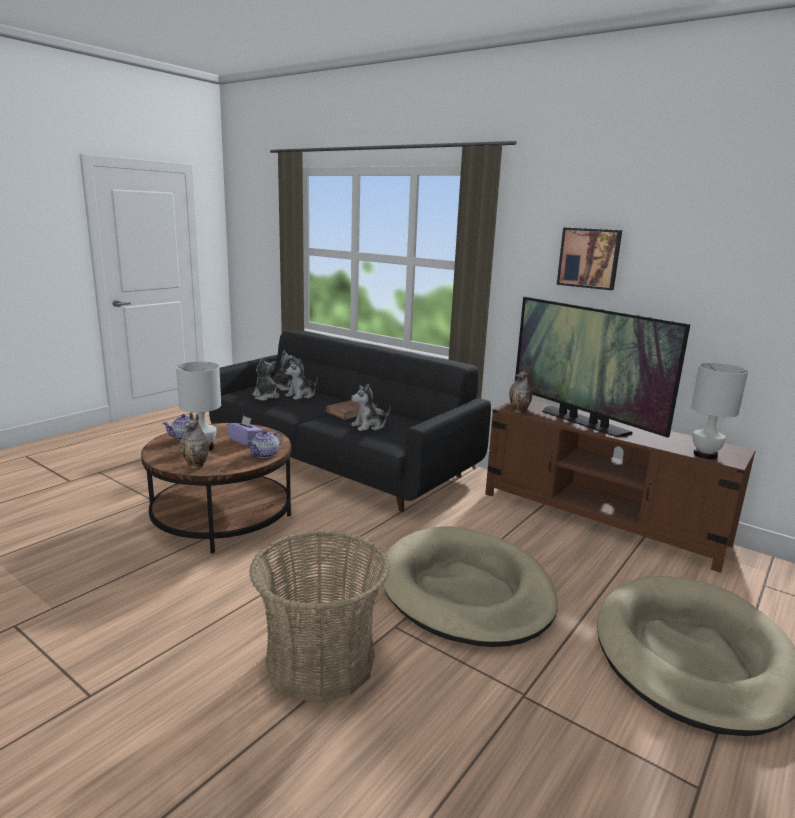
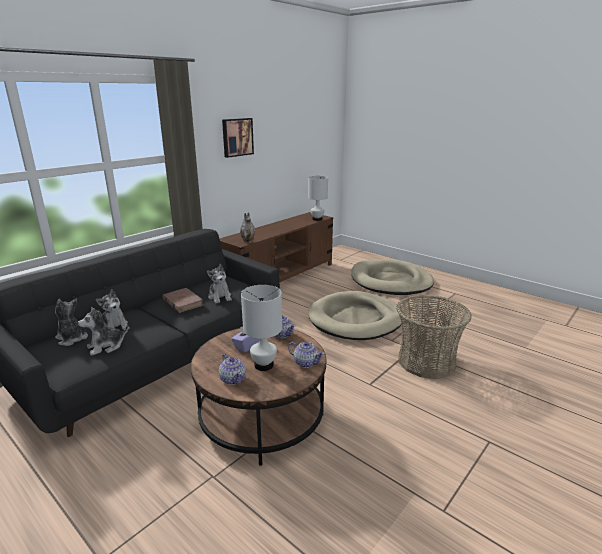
camera: 85 degrees left, 5 degrees up
vase [180,413,209,469] -> teapot [288,342,325,368]
television [515,297,690,438] -> none

